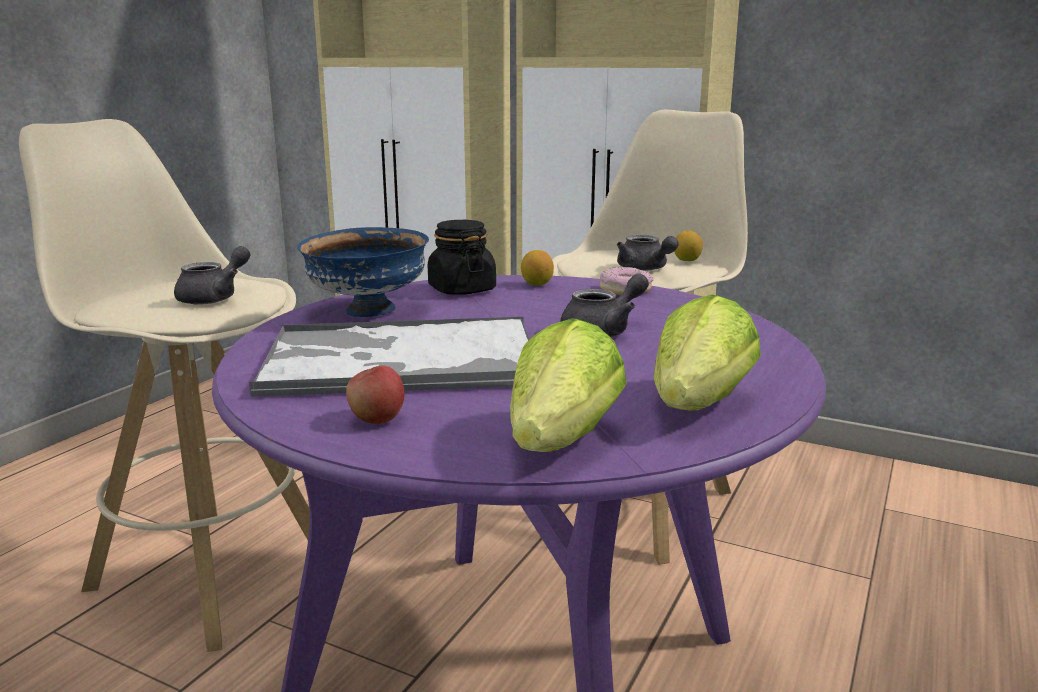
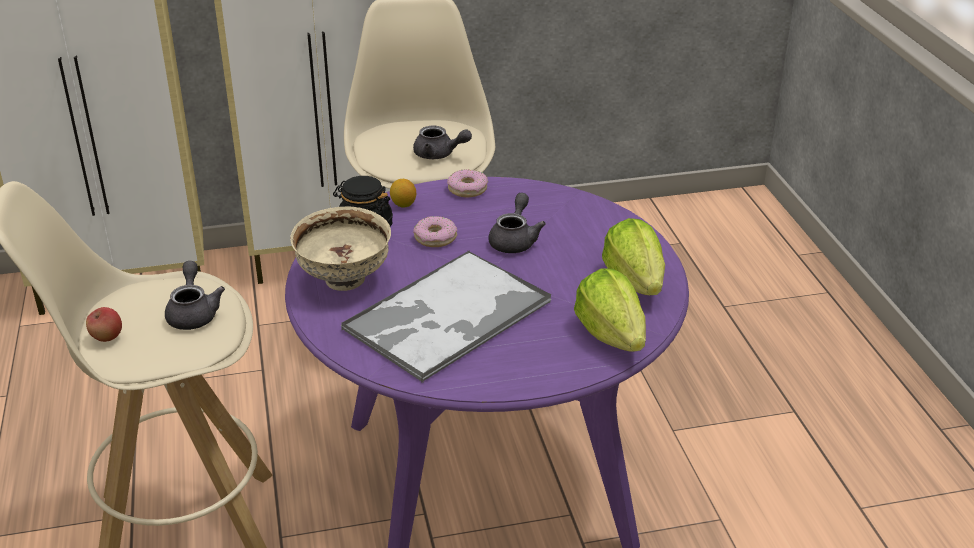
camera: 40 degrees left, 15 degrees up
blue bowl [297,227,429,317] -> beige bowl [290,207,391,291]
apple [346,366,405,424] -> apple moved to [86,307,122,342]
lemon [674,231,703,261] -> none
none -> donut [413,216,457,247]

